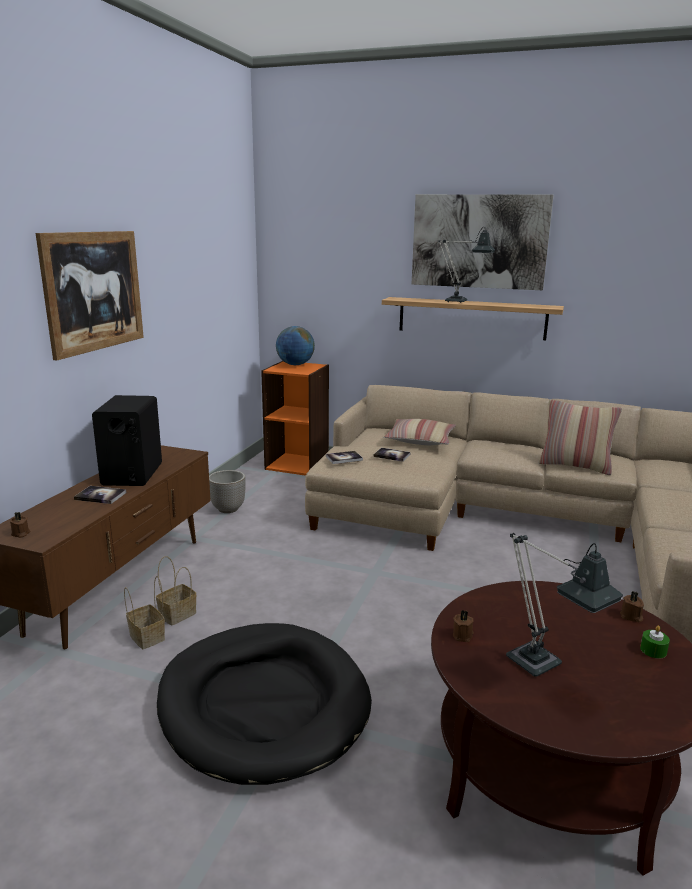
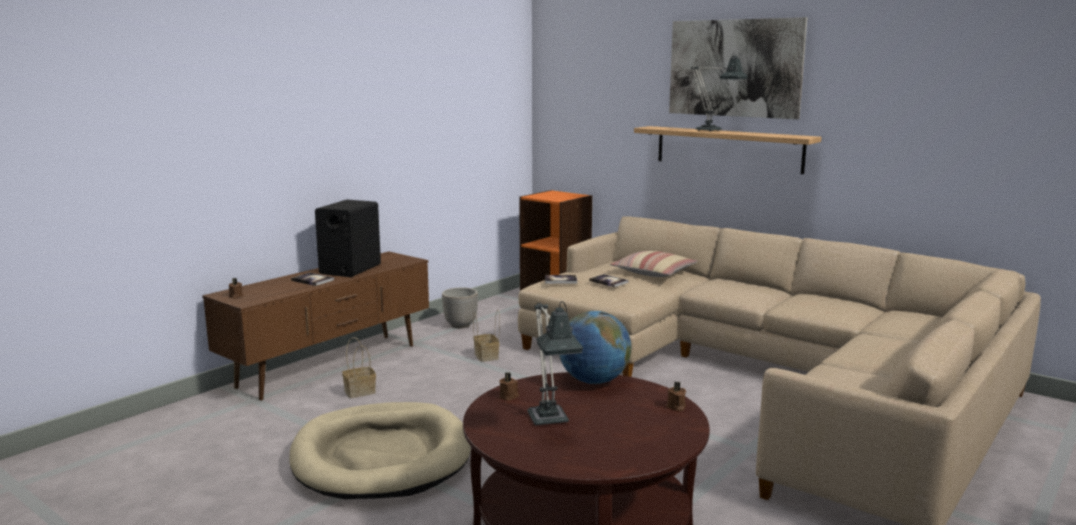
camera: 20 degrees right, 5 degrees down
picture [36,231,144,360] -> none
basket [124,576,165,649] -> basket moved to [473,310,500,362]
black dog bed [157,623,372,785] -> beige dog bed [289,402,471,499]
globe [276,326,315,365] -> globe moved to [559,311,631,384]
pillow [538,399,622,475] -> none
green candle [640,625,670,659] -> none

